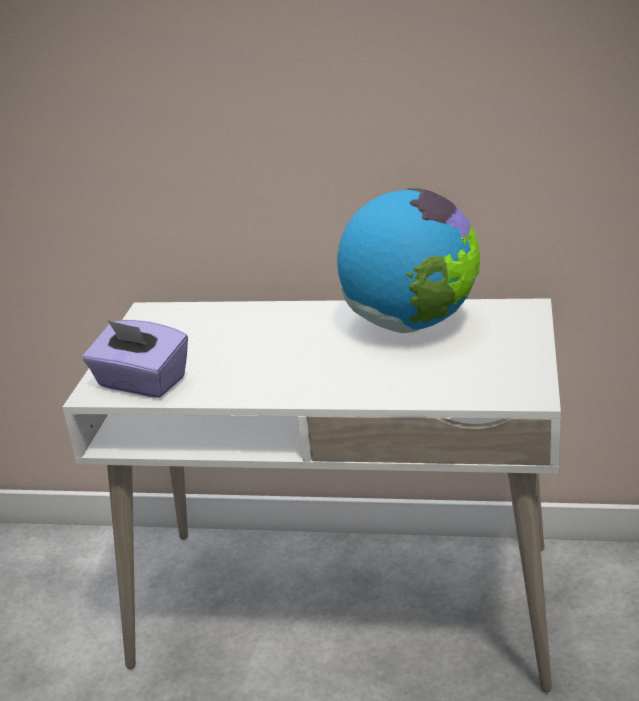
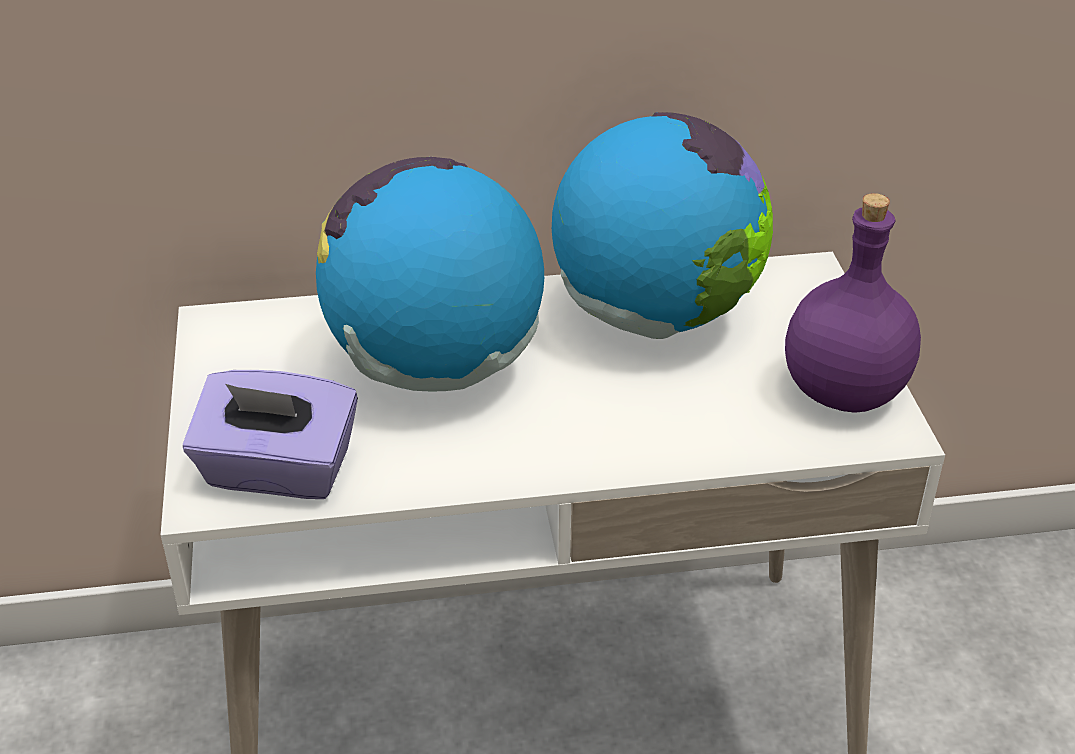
camera: 20 degrees left, 10 degrees up
none -> globe [316,157,544,391]
none -> purple bottle [785,193,921,413]

